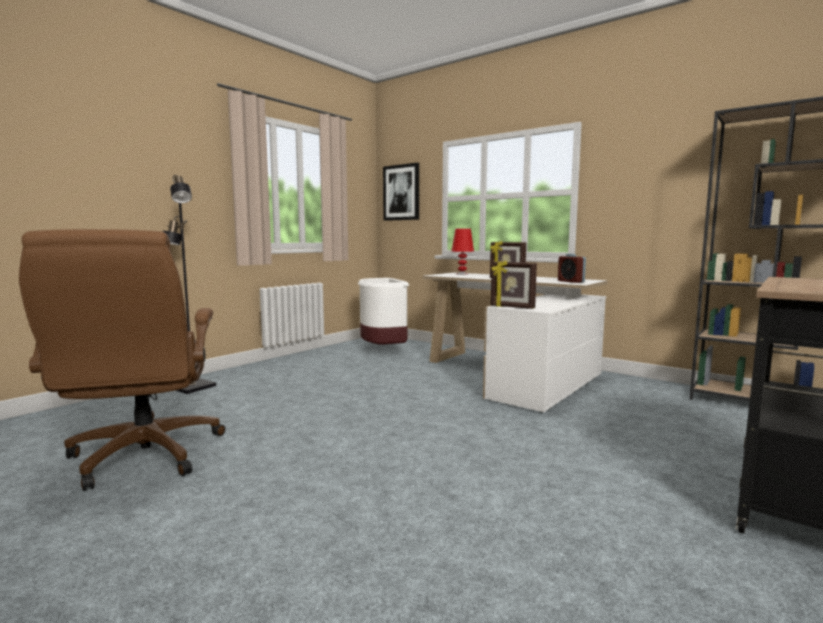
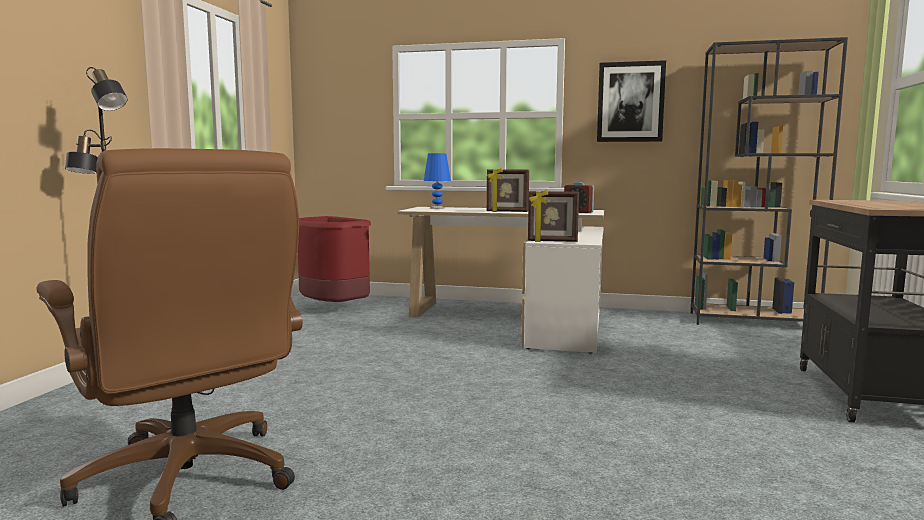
camera: 25 degrees left, 0 degrees up
white trash can [358,278,409,345] -> red trash can [298,216,371,302]
picture [383,163,419,221] -> picture moved to [597,60,666,142]
red table lamp [451,229,474,275] -> blue table lamp [424,153,451,209]

